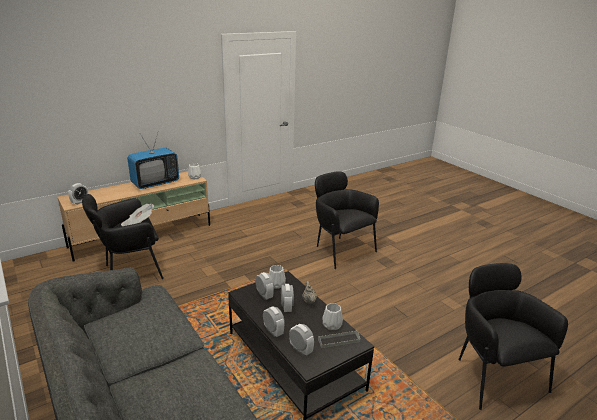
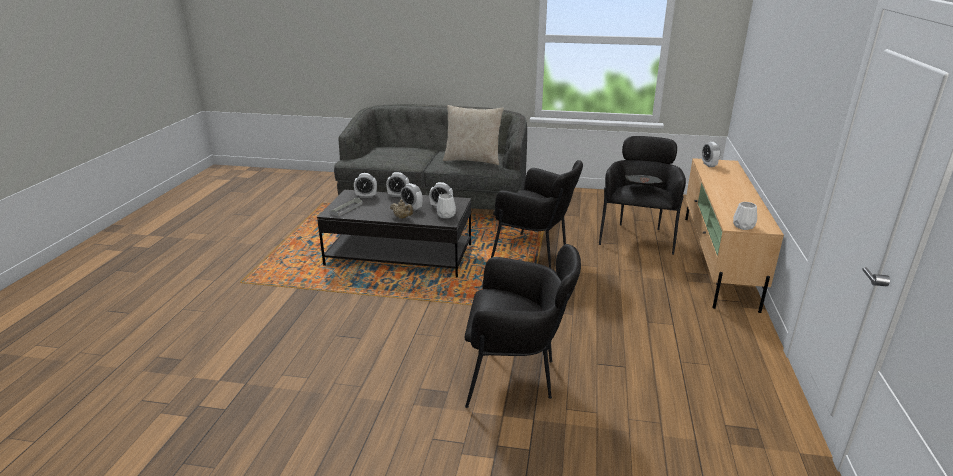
camera: 135 degrees right, 0 degrees up
television [127,130,179,189] -> none
white vase [322,303,343,330] -> none
black armchair [458,263,568,410] -> black armchair moved to [491,160,583,268]
none -> beige pillow [443,105,504,165]

